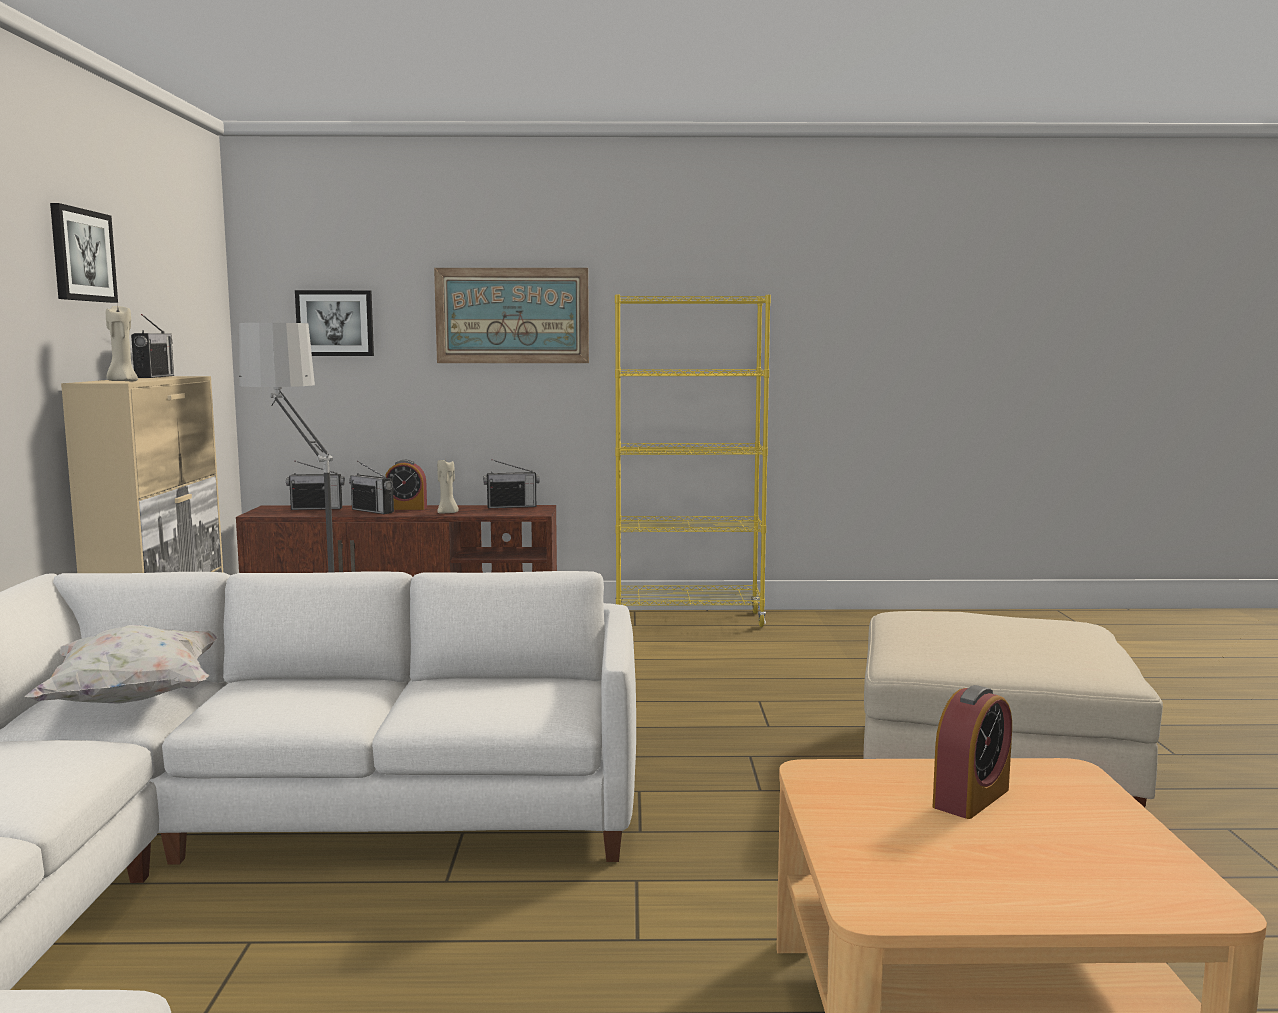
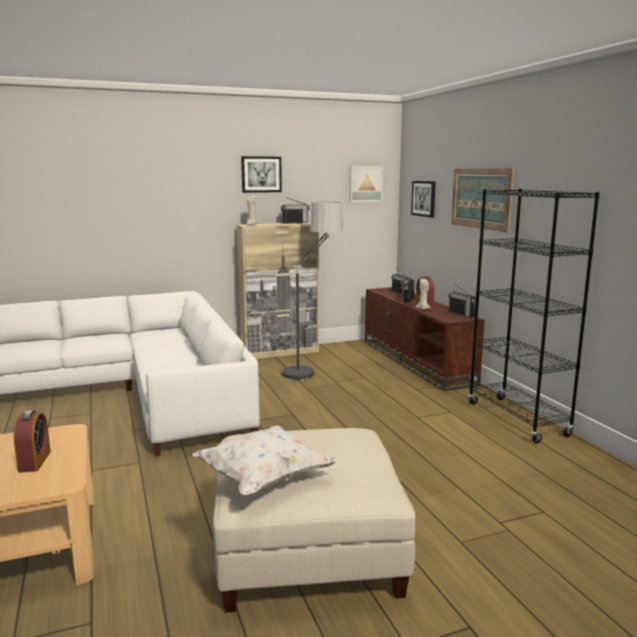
camera: 70 degrees right, 5 degrees up
white pillow [24,625,218,704] -> white pillow moved to [192,425,338,495]
yellow bookcase [615,295,771,627] -> black bookcase [468,189,600,443]
alarm clock [933,685,1012,819] -> alarm clock turned 120 degrees counterclockwise [14,410,51,473]
none -> picture [349,166,383,202]

